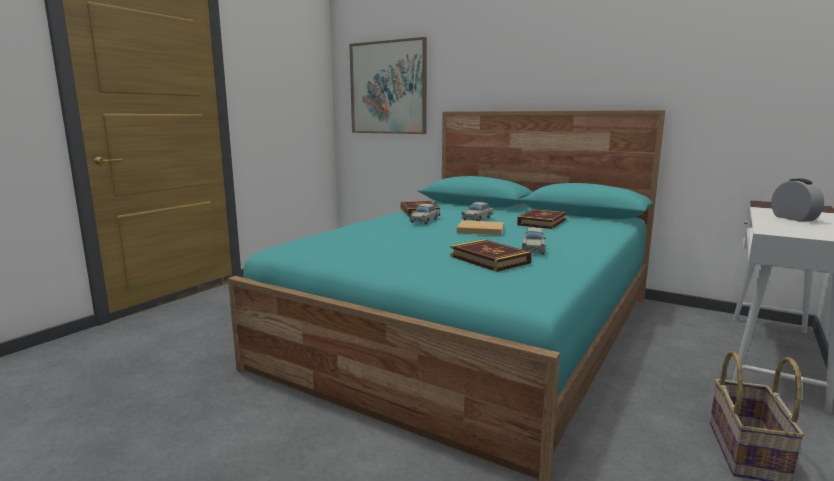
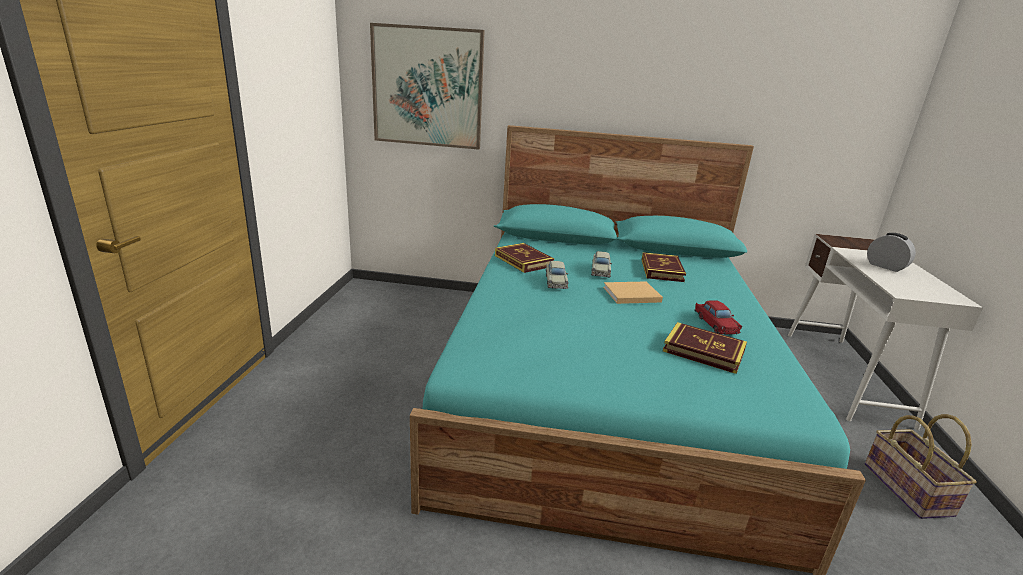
camera: 25 degrees left, 10 degrees up
beige toy car [522,227,546,254] -> red toy car [694,300,742,335]

